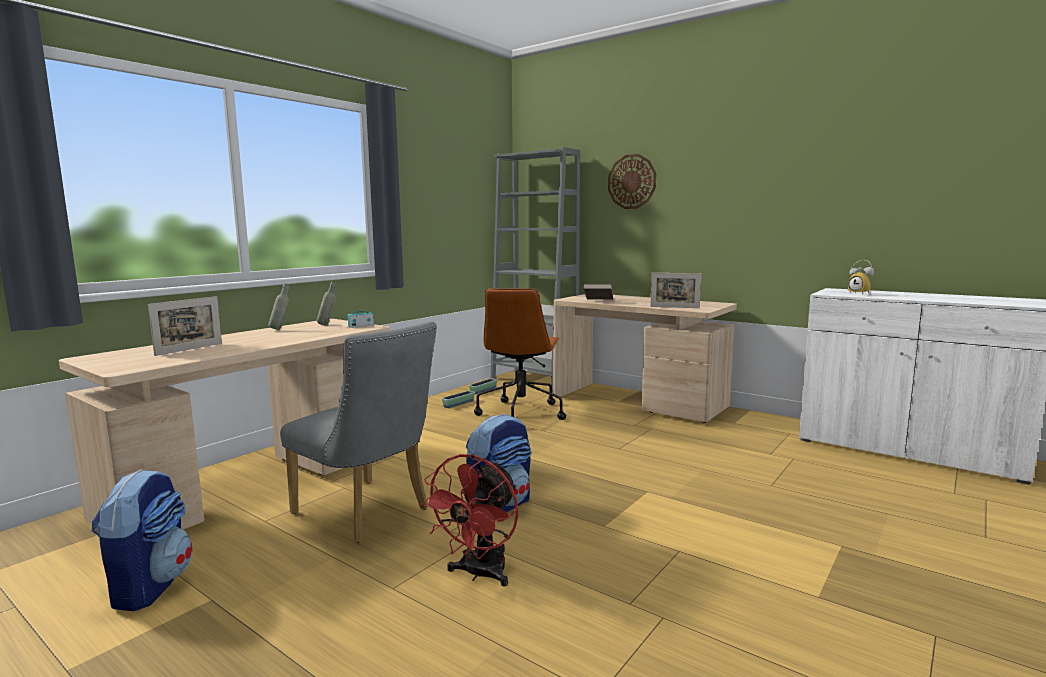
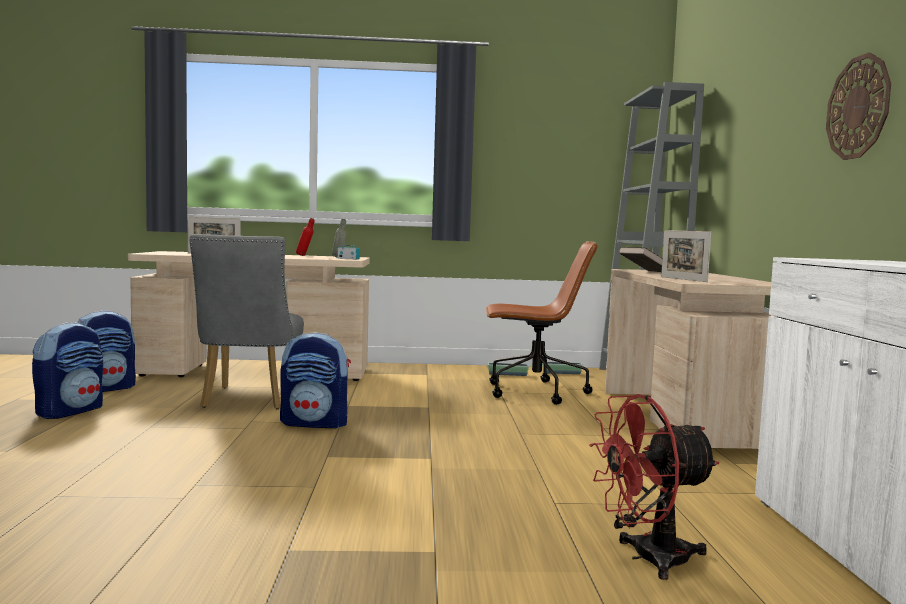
camera: 50 degrees right, 5 degrees down
grey bottle [268,284,290,330] -> red bottle [296,218,315,256]
red fan [419,454,519,587] -> red fan moved to [589,394,719,580]
brown office chair [474,288,566,420] -> brown office chair turned 150 degrees counterclockwise [486,241,597,405]
wall clock [608,154,656,209] -> wall clock moved to [826,52,891,160]
alarm clock [848,260,874,294] -> none
none -> backpack [32,322,103,419]

